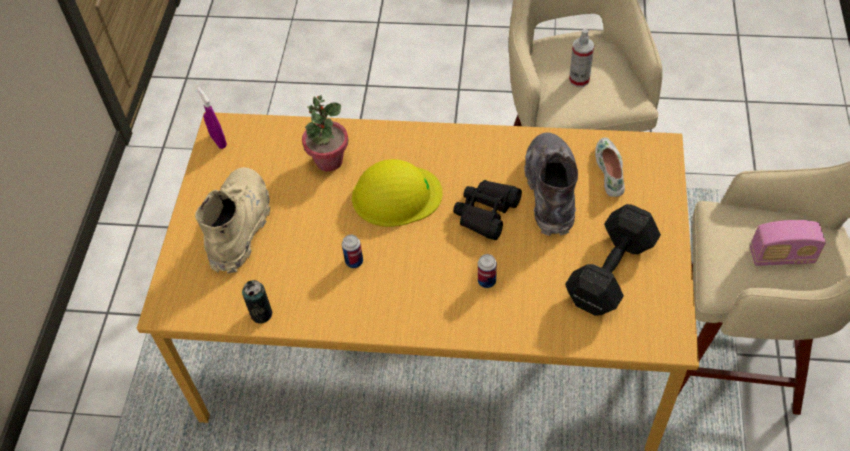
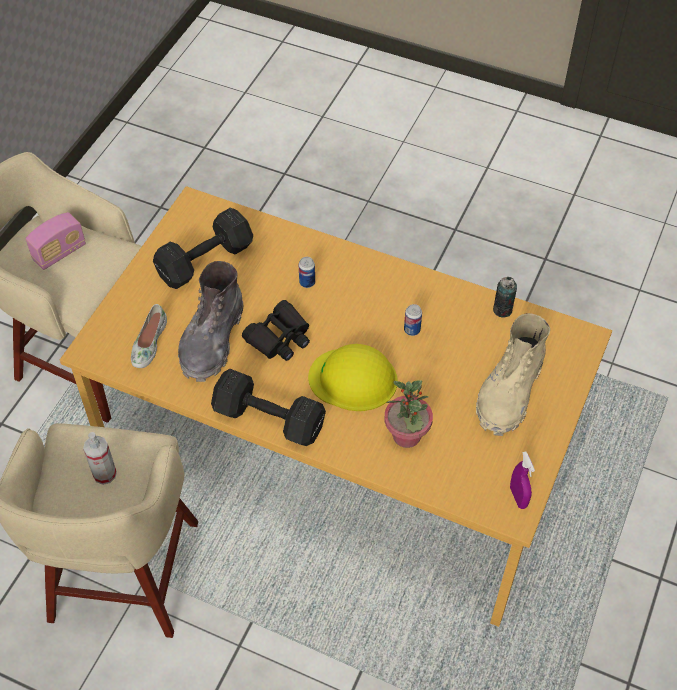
camera: 165 degrees left, 0 degrees up
radio [750,220,826,266] -> radio turned 120 degrees clockwise [26,212,86,270]
none -> black dumbbell [211,369,326,446]

